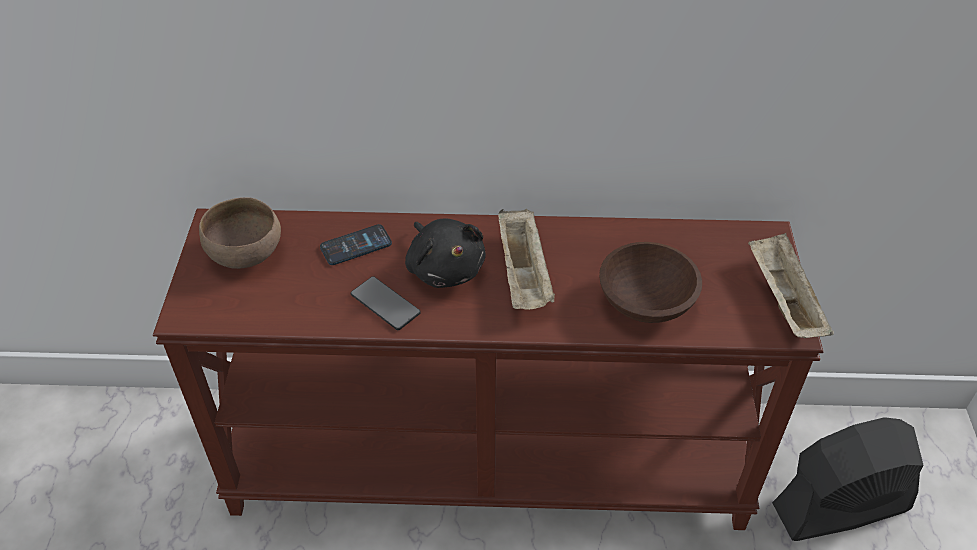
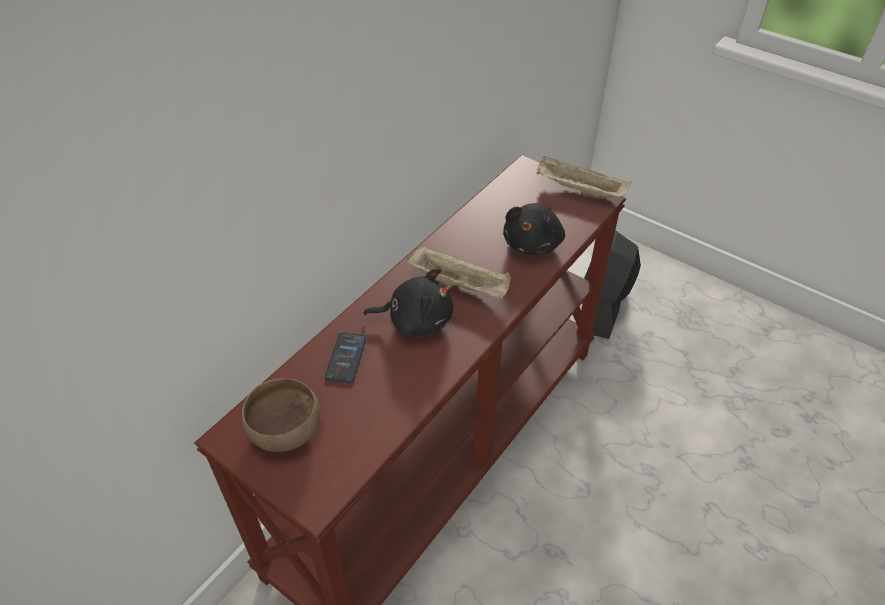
camera: 55 degrees left, 0 degrees up
phone [351,276,421,330] -> none
brown bowl [599,242,702,323] -> black plush toy [503,203,565,255]

